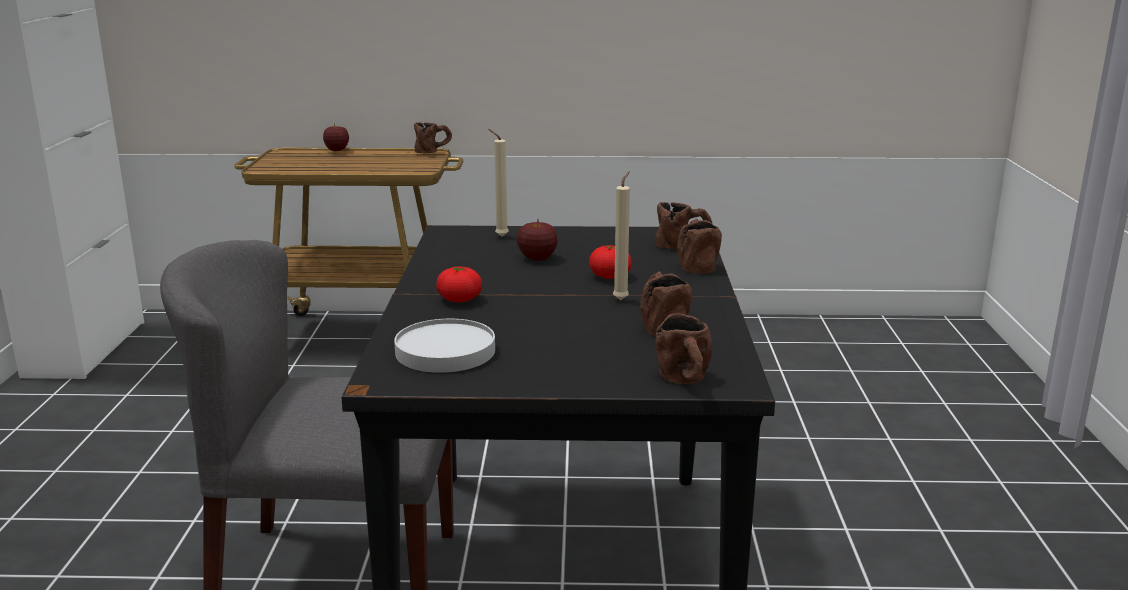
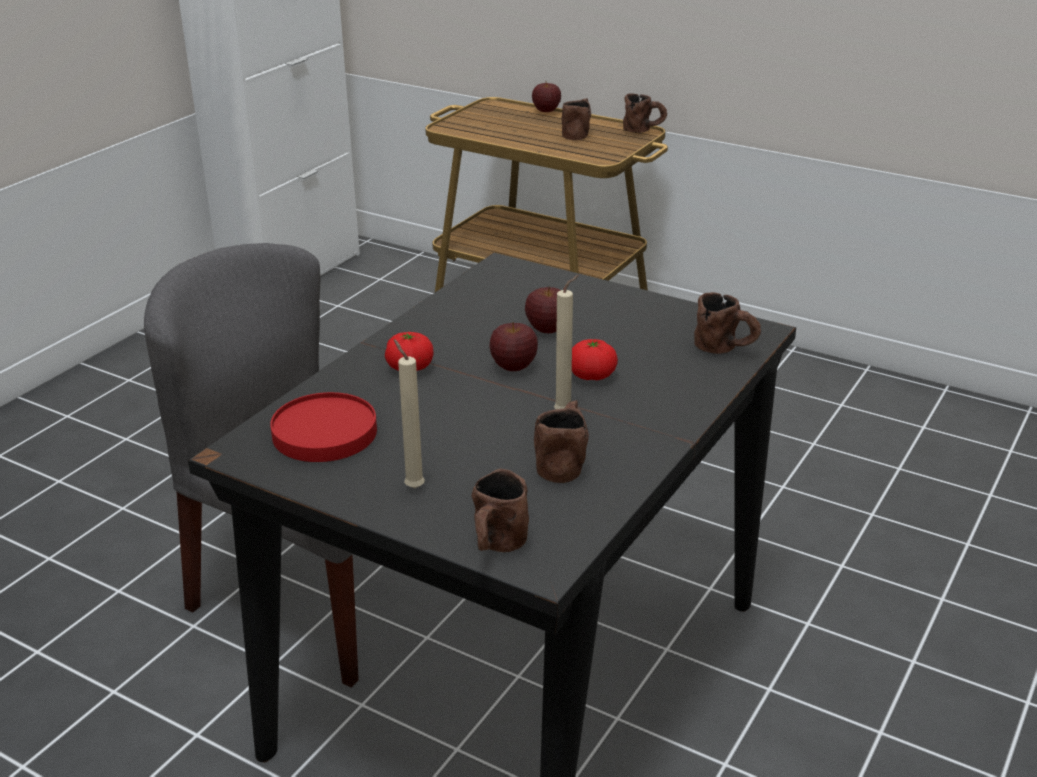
camera: 30 degrees right, 10 degrees up
white plate [394,319,495,373] -> red plate [270,392,377,462]
beige candle [488,129,509,237] -> beige candle moved to [394,339,425,488]
brown mug [677,219,722,274] -> brown mug moved to [562,98,591,140]
none -> apple [489,322,538,371]

